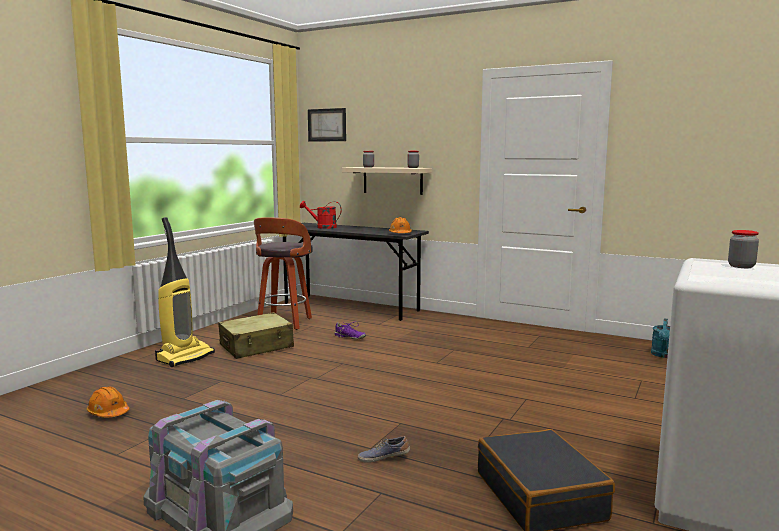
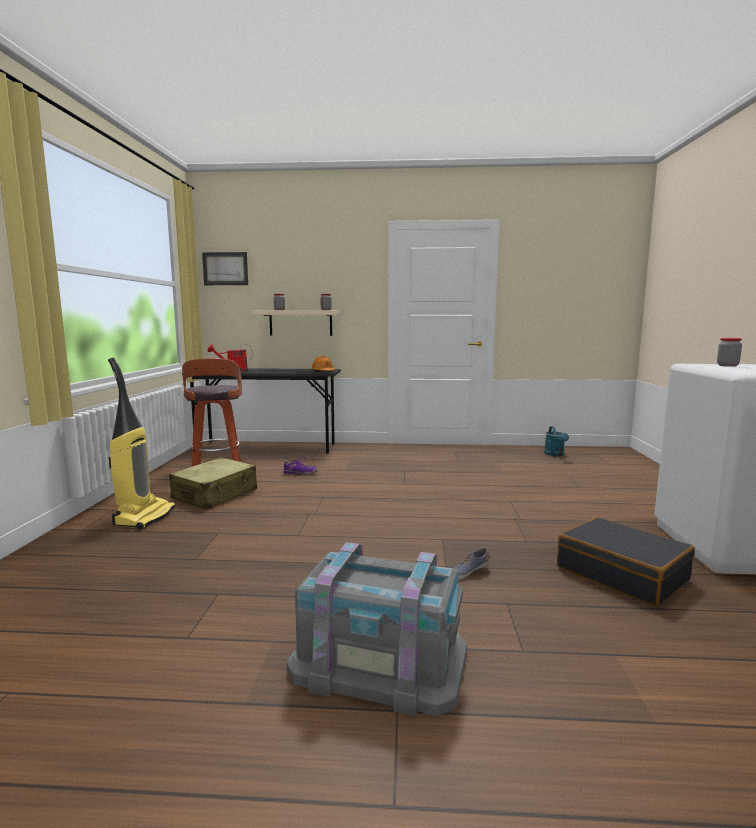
camera: 25 degrees left, 0 degrees up
orange hard hat [87,386,129,417] -> none

